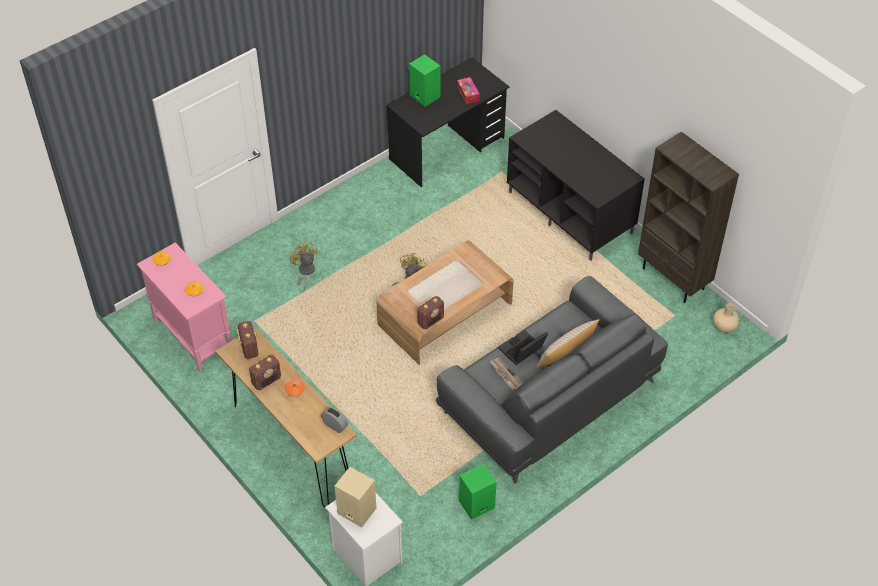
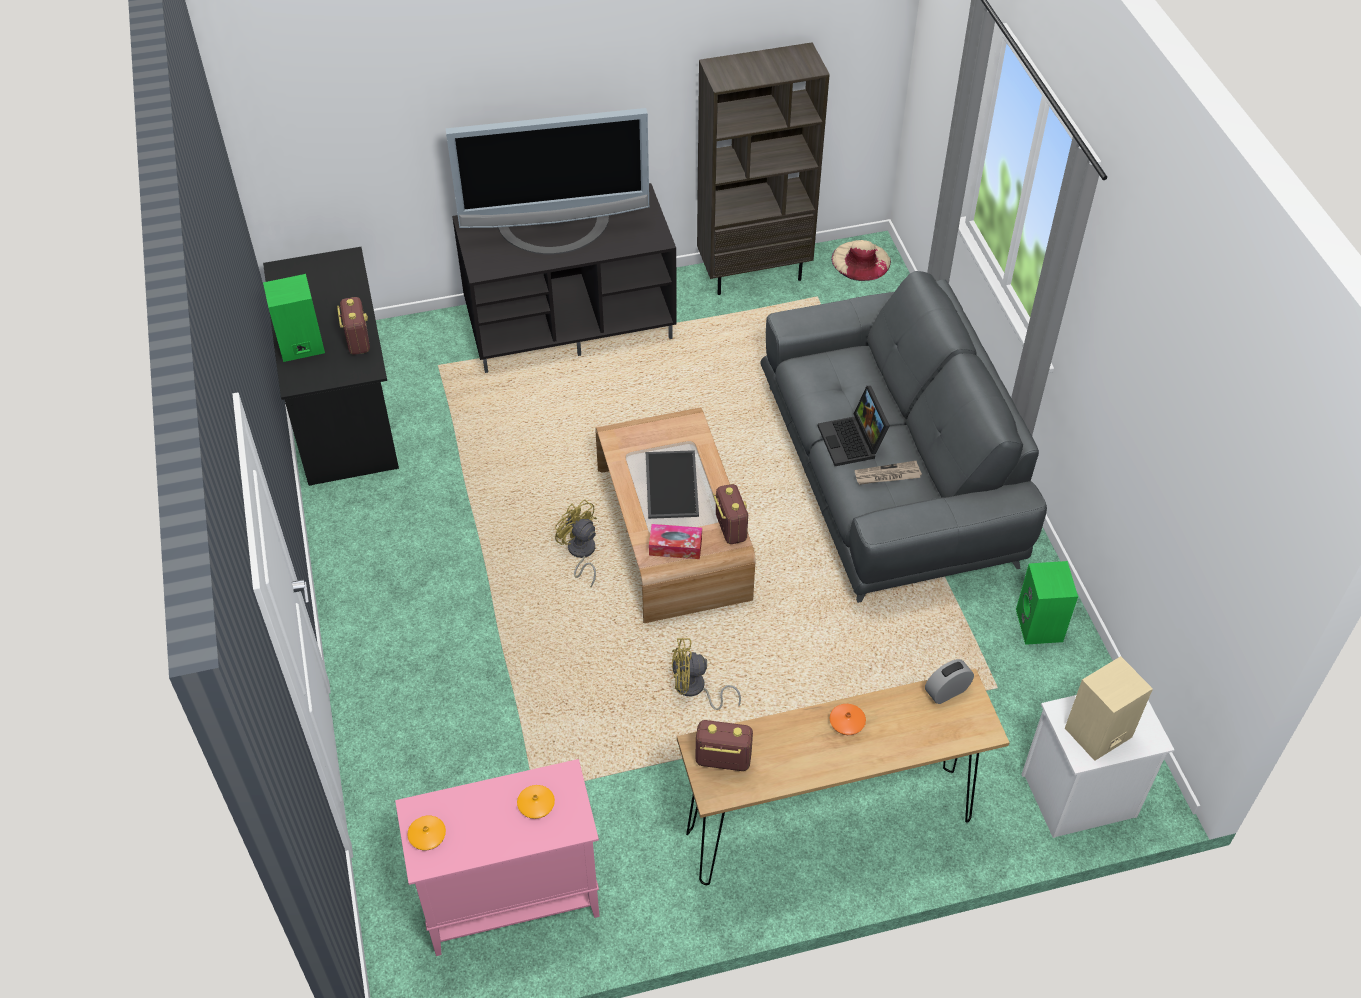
camera: 65 degrees left, 0 degrees up
radio [249,355,281,390] -> radio moved to [337,297,370,355]
yellow fan [290,242,318,291] -> yellow fan moved to [672,638,741,710]
tissue box [457,77,480,104] -> tissue box moved to [649,524,702,559]
beige pillow [536,319,600,368] -> none
beige vase [713,303,740,333] -> beige hat [831,240,891,281]
none -> television [446,108,649,254]
none -> tray [646,450,699,519]

